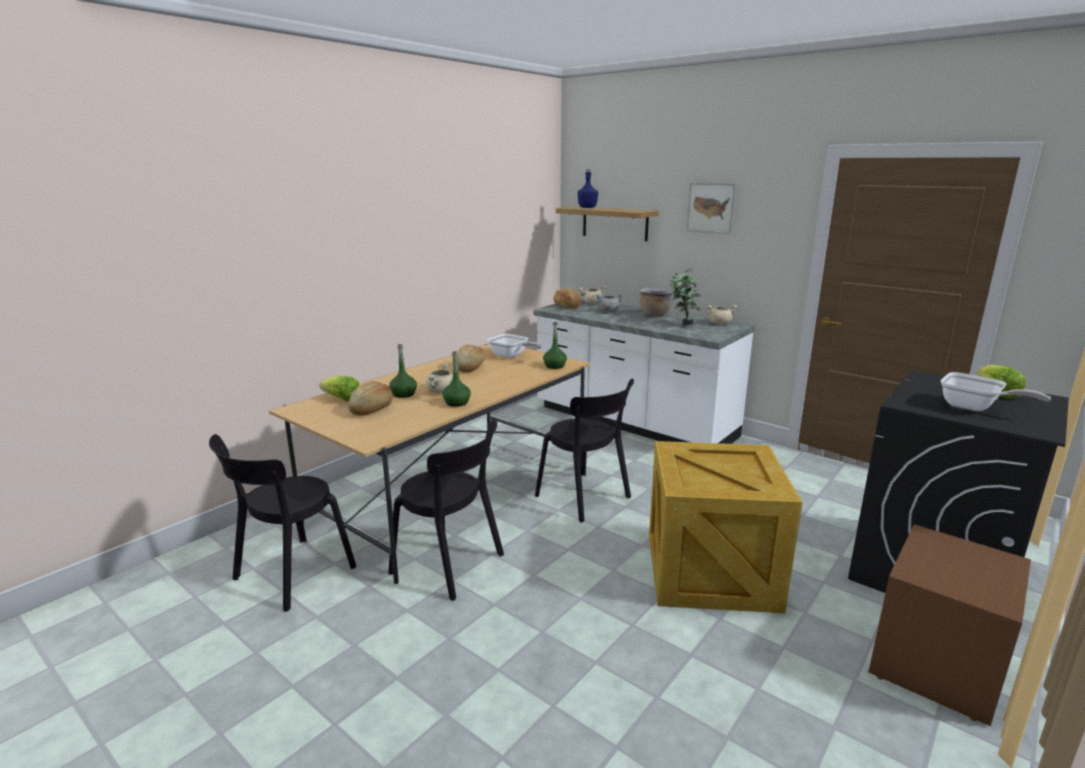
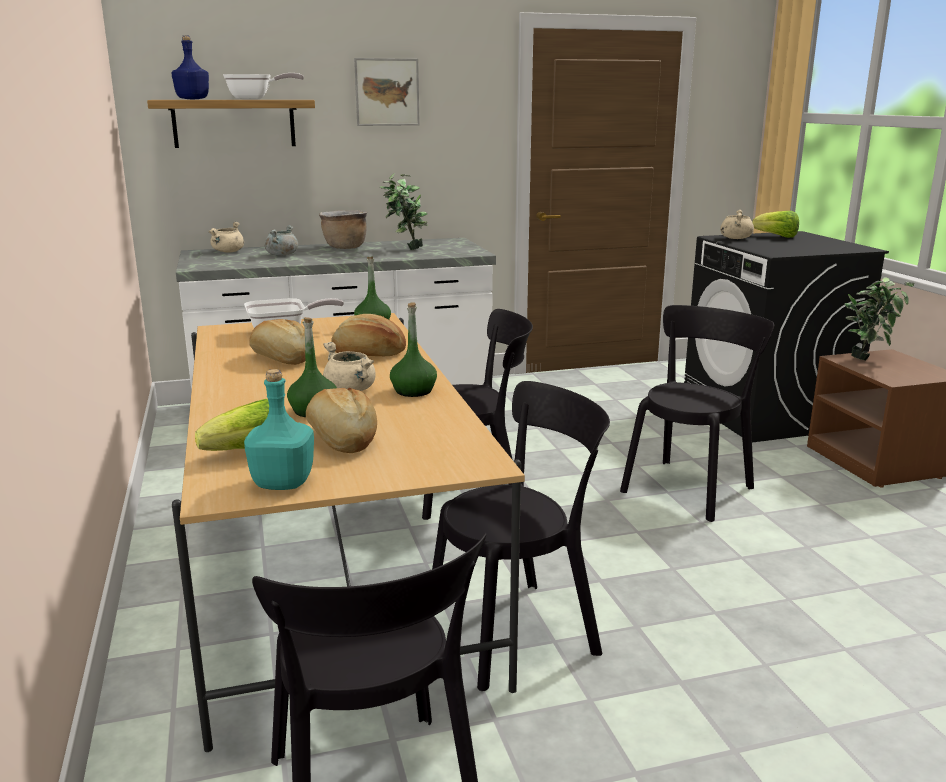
camera: 55 degrees left, 0 degrees up
bread [553,288,581,309] -> bread moved to [331,314,406,356]
crate [649,441,803,613] -> black chair [620,305,774,522]
beige cooking pot [707,304,738,325] -> beige cooking pot moved to [720,210,754,239]
frying pan [941,372,1051,411] -> frying pan moved to [223,73,304,99]
none -> turquoise bottle [244,369,314,490]
none -> potted plant [845,277,914,360]

